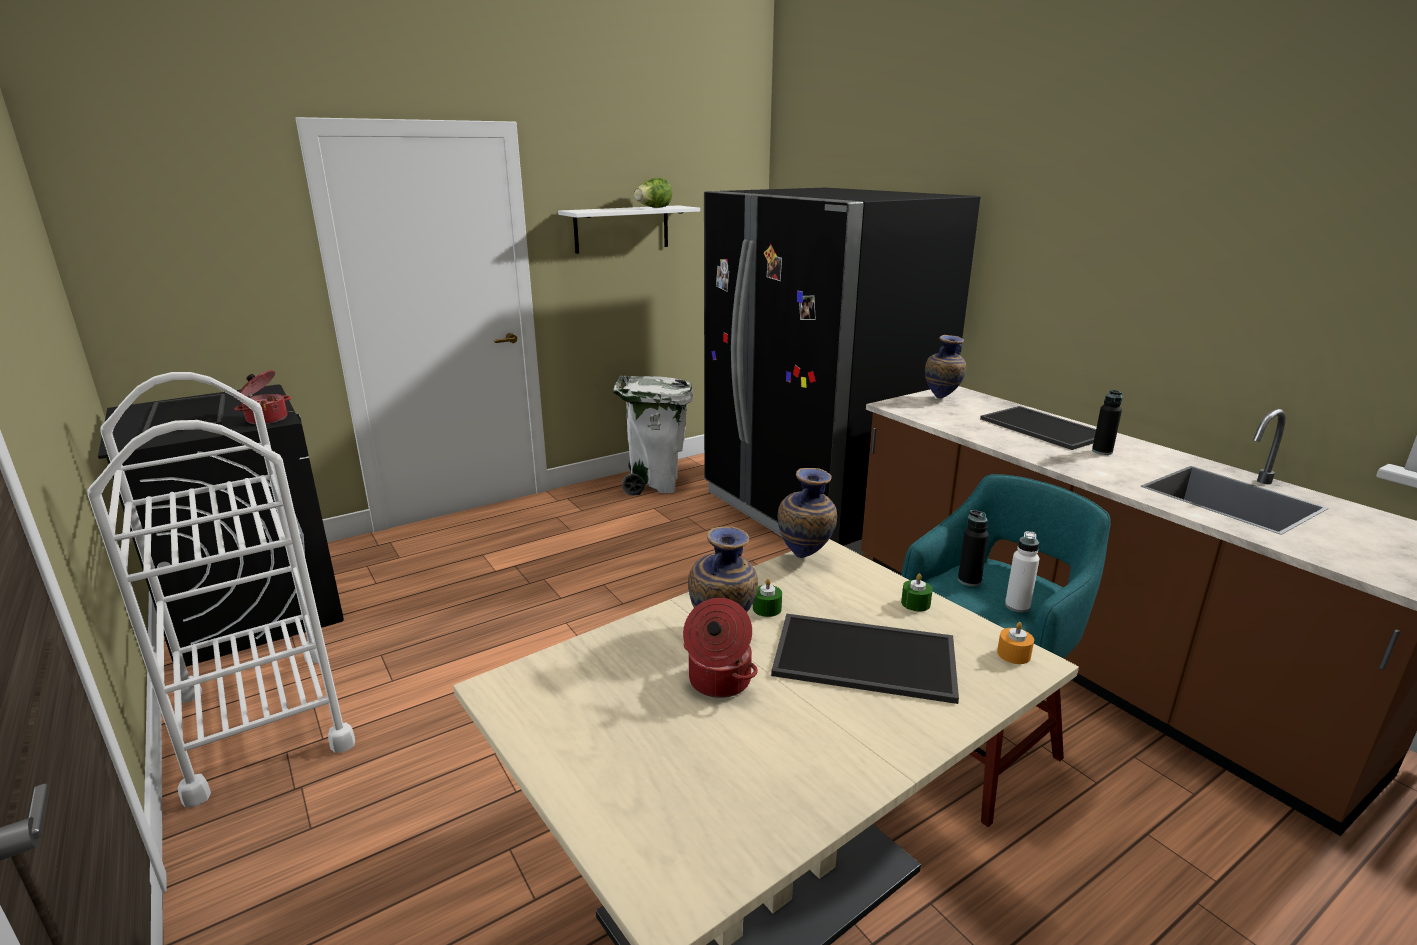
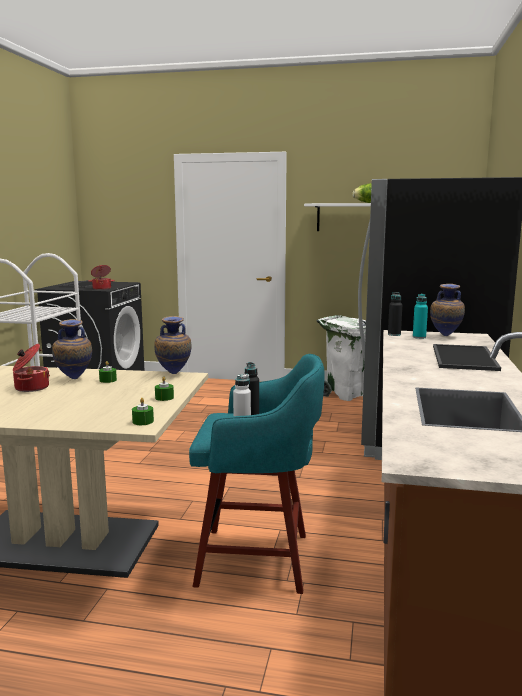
camera: 45 degrees right, 10 degrees down
tray [771,614,959,704] -> none
orange candle [997,622,1034,664] -> green candle [132,398,154,425]
black bottle [1092,390,1123,455] -> black bottle moved to [388,292,402,336]
none -> turquoise bottle [413,294,428,339]

